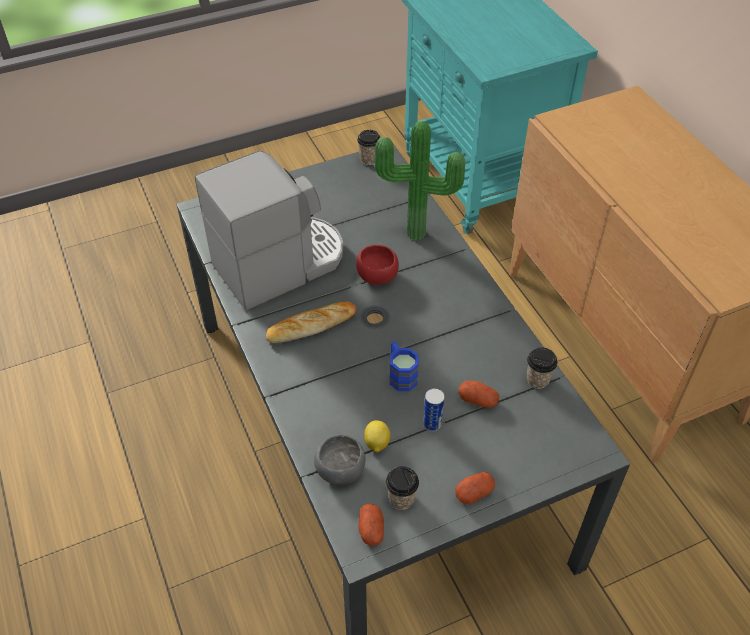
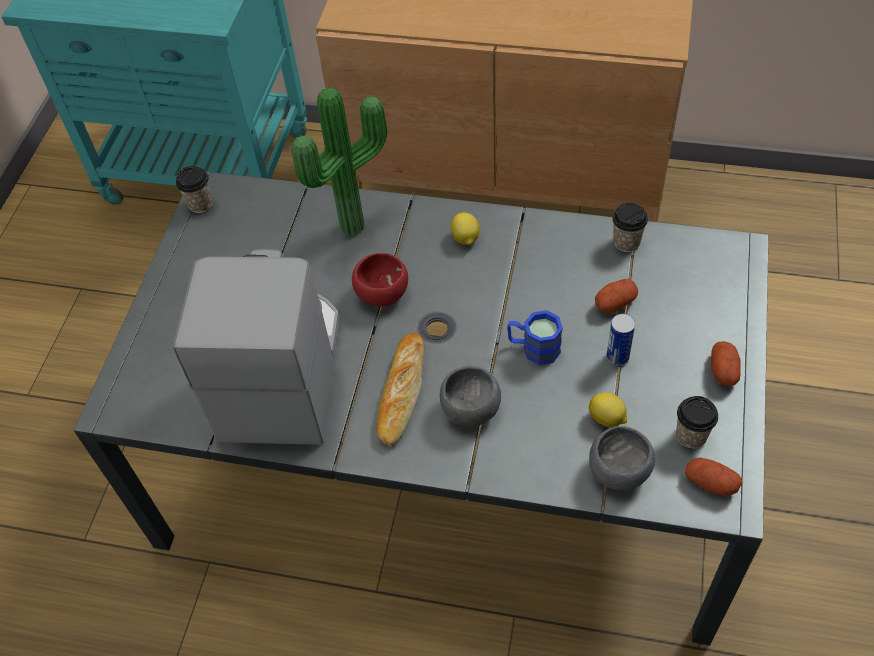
camera: 50 degrees left, 5 degrees up
none -> grey bowl [440,366,501,426]
none -> lemon [451,213,480,245]

